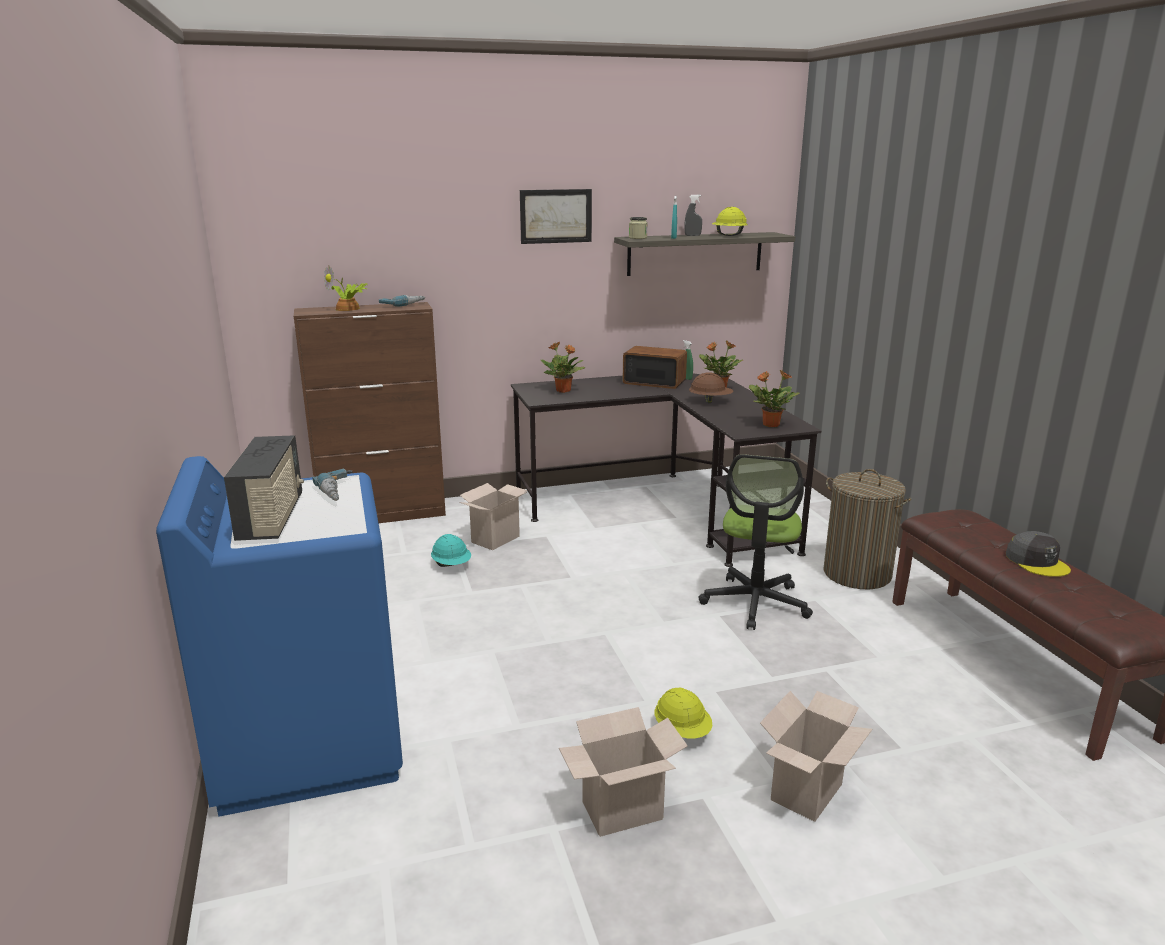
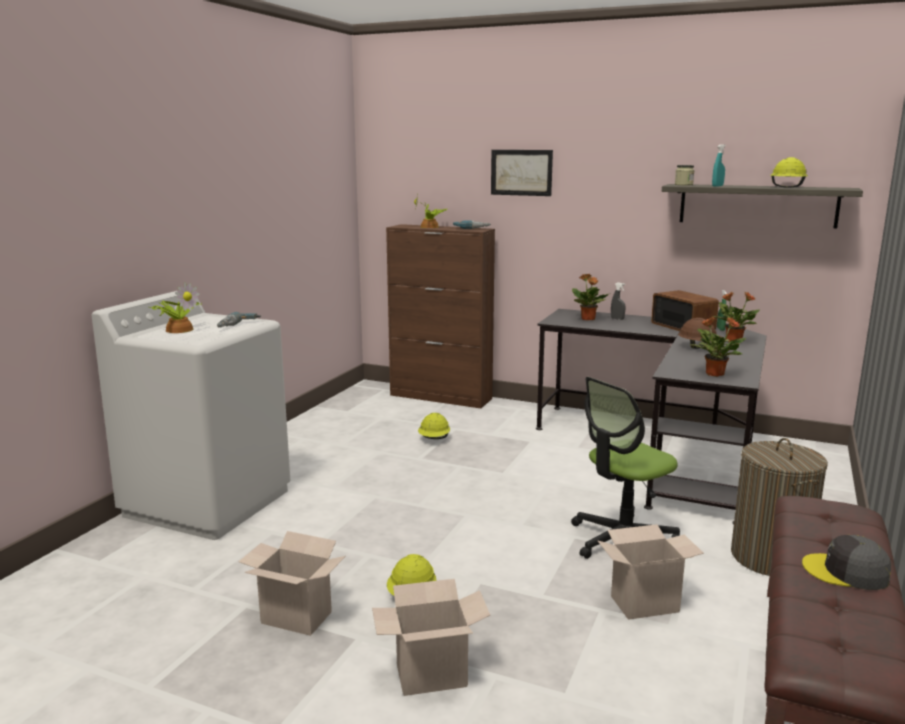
camera: 40 degrees right, 5 degrees down
blue washing machine [156,456,403,817] -> white washing machine [92,291,290,540]
radio [224,435,304,541] -> potted plant [149,282,202,333]
turquoise hard hat [431,534,471,567] -> yellow hard hat [418,413,450,439]
cardboard box [459,483,528,550] -> cardboard box moved to [597,524,704,620]
picture [520,189,592,244] -> picture moved to [491,150,553,196]
grey spray bottle [685,195,702,236] -> grey spray bottle moved to [611,282,625,320]
grey cap [1006,531,1071,577] -> grey cap turned 90 degrees clockwise [802,535,891,590]

